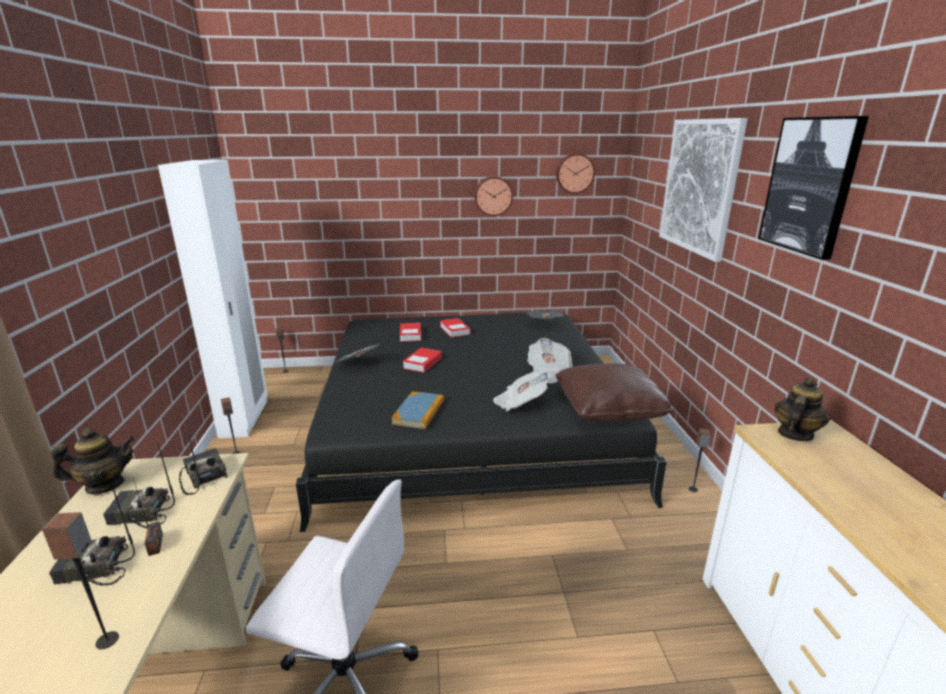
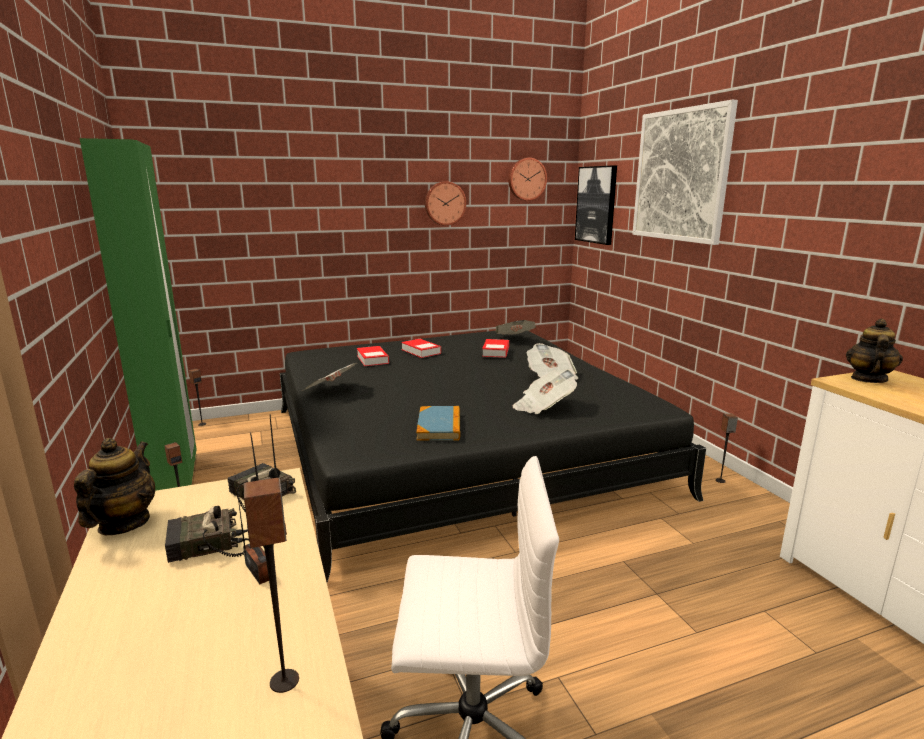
camera: 15 degrees left, 5 degrees down
radio [49,489,135,586] -> none
teapot [51,428,135,495] -> teapot turned 45 degrees counterclockwise [74,438,155,535]
white wardrobe [158,160,268,438] -> green wardrobe [80,138,196,491]
book [403,348,442,373] -> book moved to [482,339,509,358]
brown pillow [556,363,673,423] -> none
picture [758,116,869,260] -> picture moved to [575,165,617,245]

